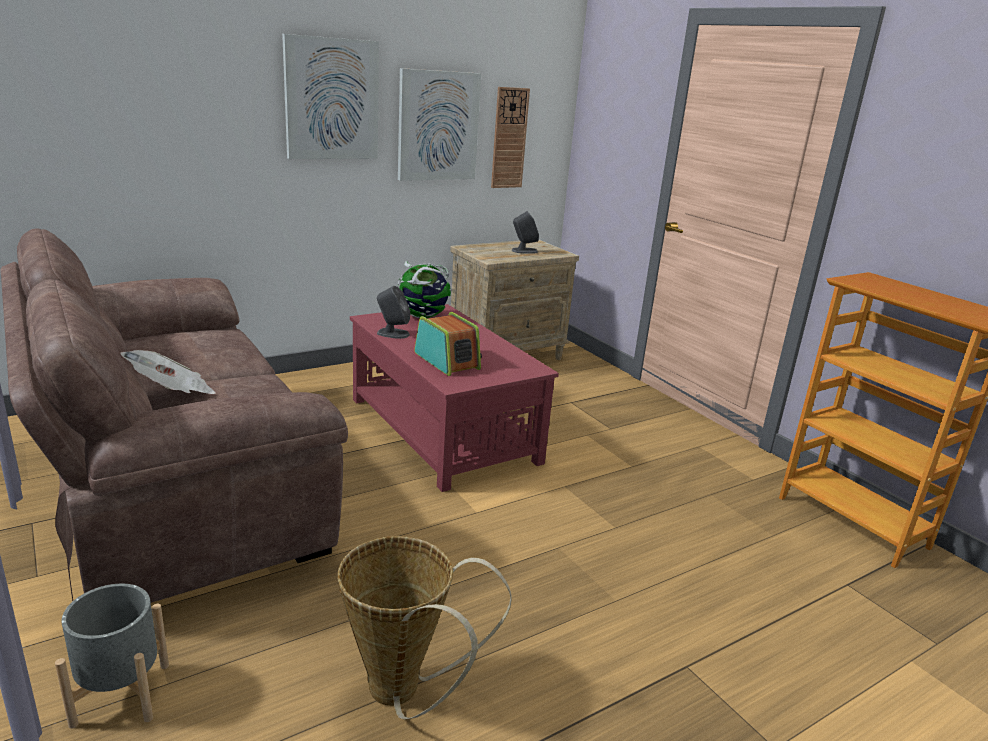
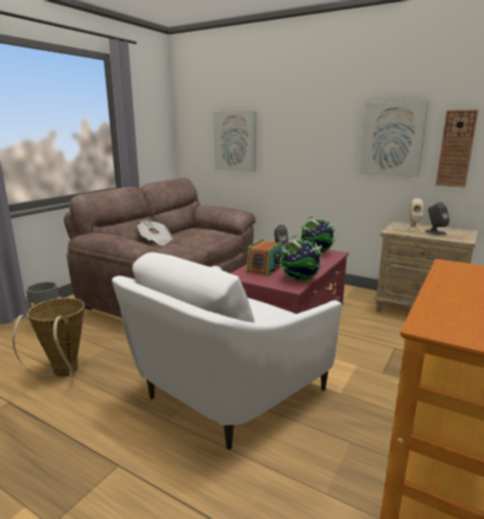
camera: 65 degrees right, 5 degrees down
picture [282,34,379,159] -> picture moved to [213,111,256,172]
none -> white armchair [112,252,342,450]
none -> globe [280,235,324,281]
none -> beige speaker [406,198,424,230]

